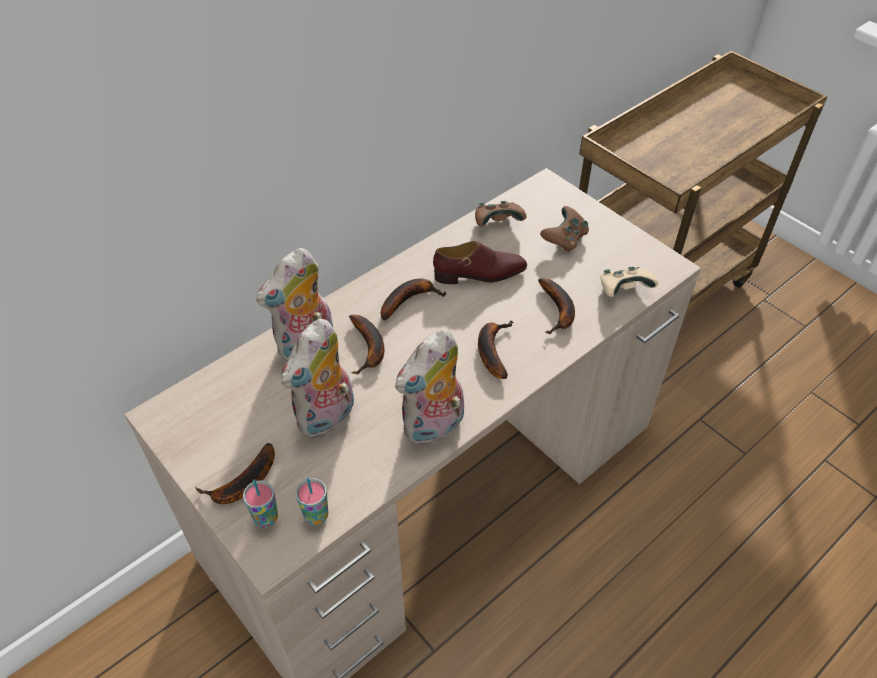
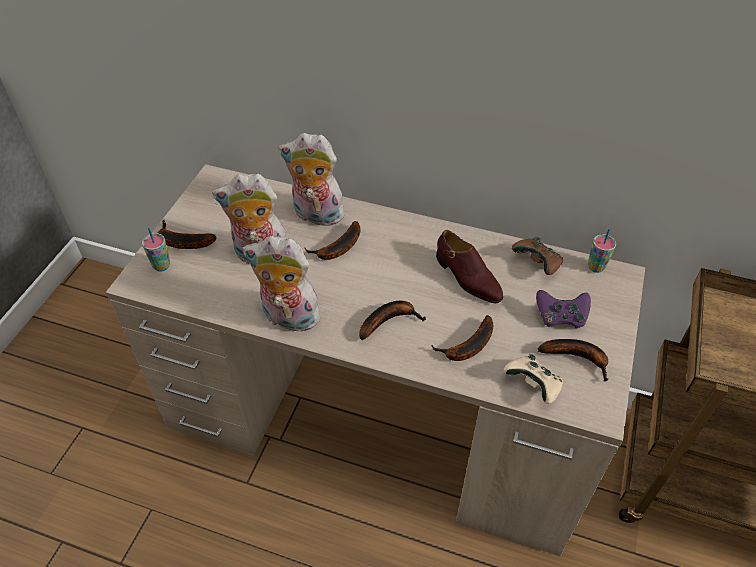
camera: 60 degrees right, 0 degrees up
cup [296,477,328,525] -> cup moved to [588,229,616,273]
banana [381,279,446,321] -> banana moved to [538,339,609,382]
brown game controller [540,206,589,253] -> purple game controller [536,290,591,328]

